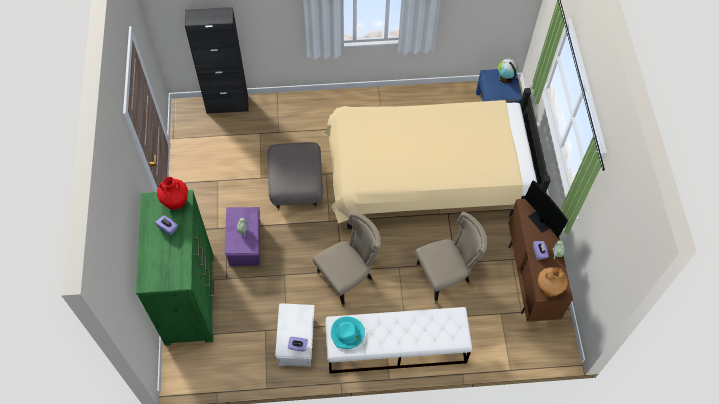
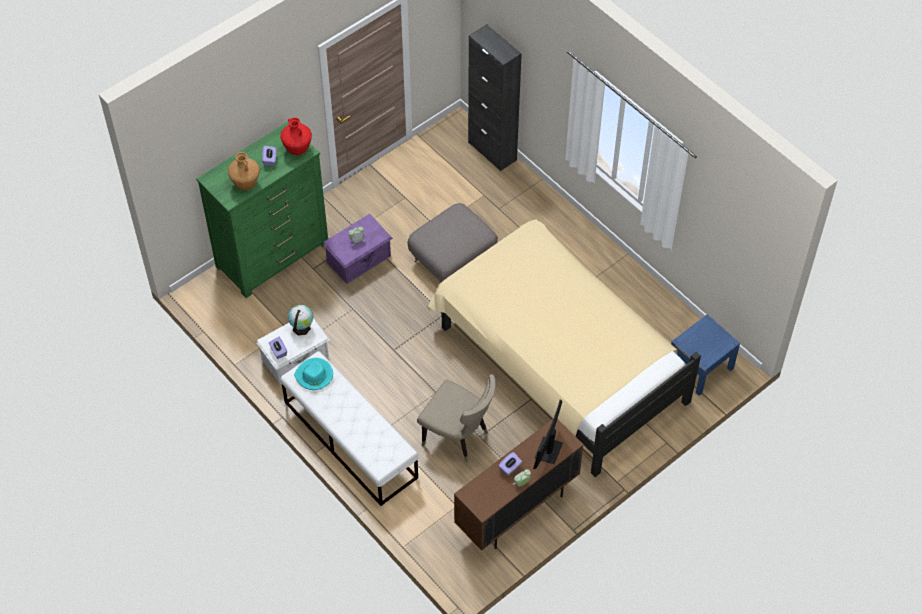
camera: 55 degrees right, 5 degrees down
beige chair [313,212,381,308] -> none
globe [498,59,518,84] -> globe moved to [288,305,313,336]
brown vase [538,267,568,297] -> brown vase moved to [228,152,260,190]

